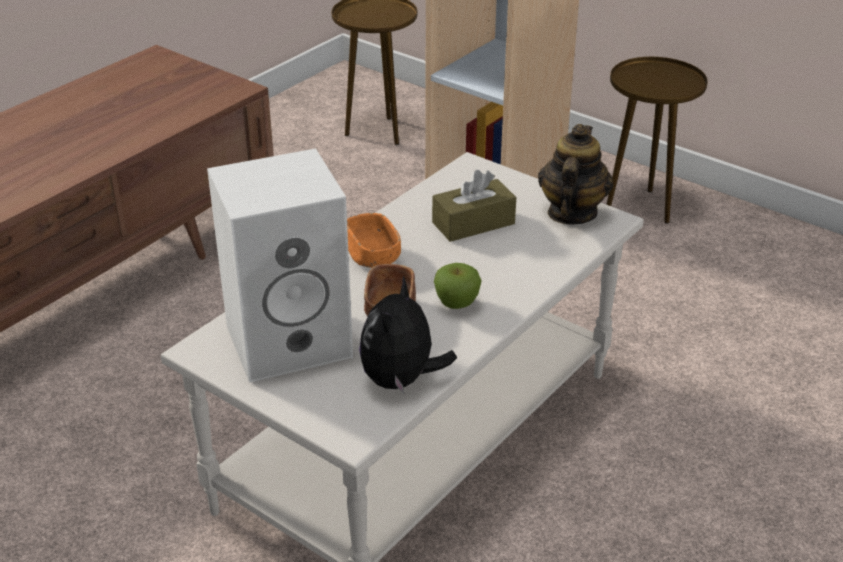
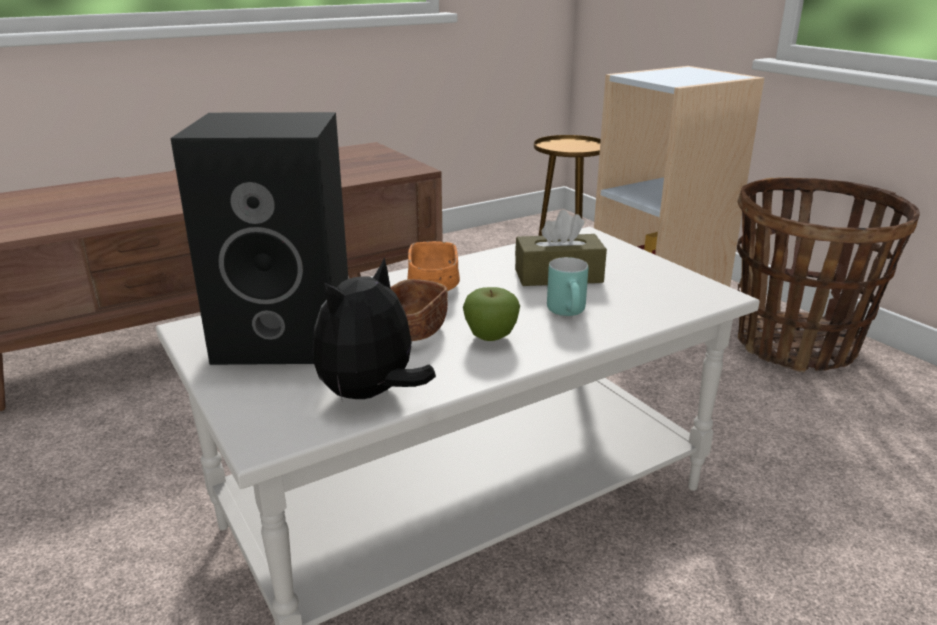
camera: 20 degrees right, 10 degrees down
white speaker [207,148,353,383] -> black speaker [170,112,348,365]
teapot [538,124,613,225] -> none
brown side table [606,57,708,224] -> basket [737,178,920,372]
none -> turquoise mug [547,257,588,316]

